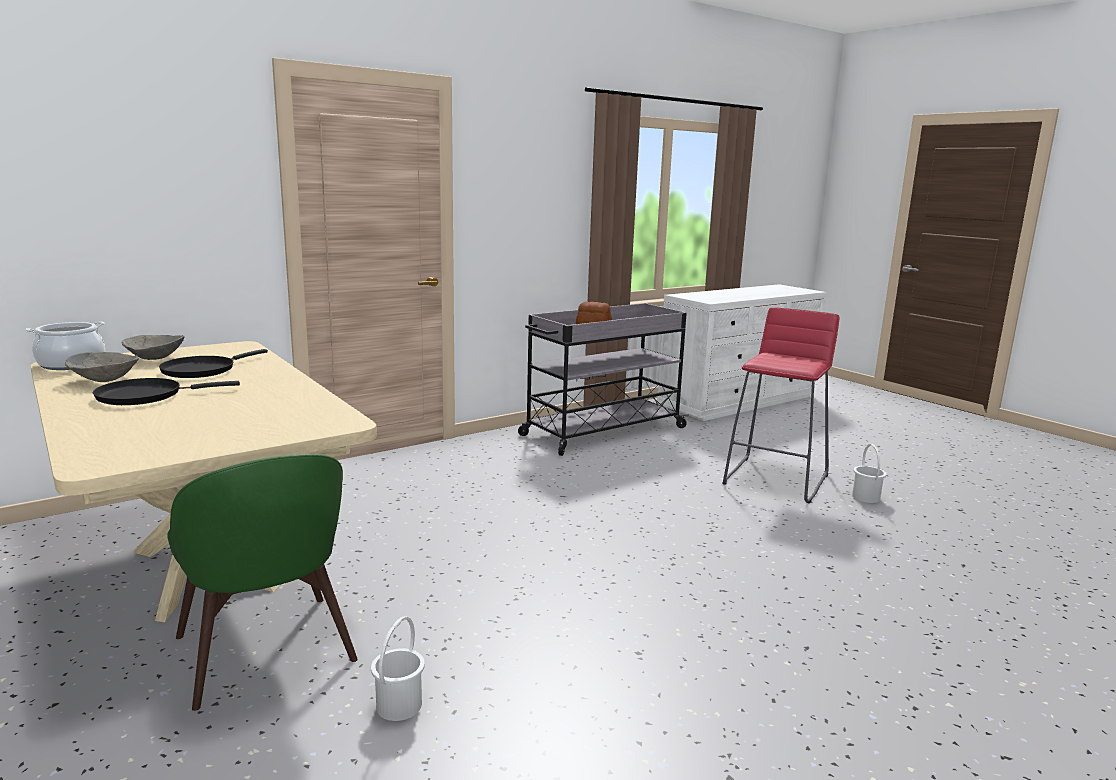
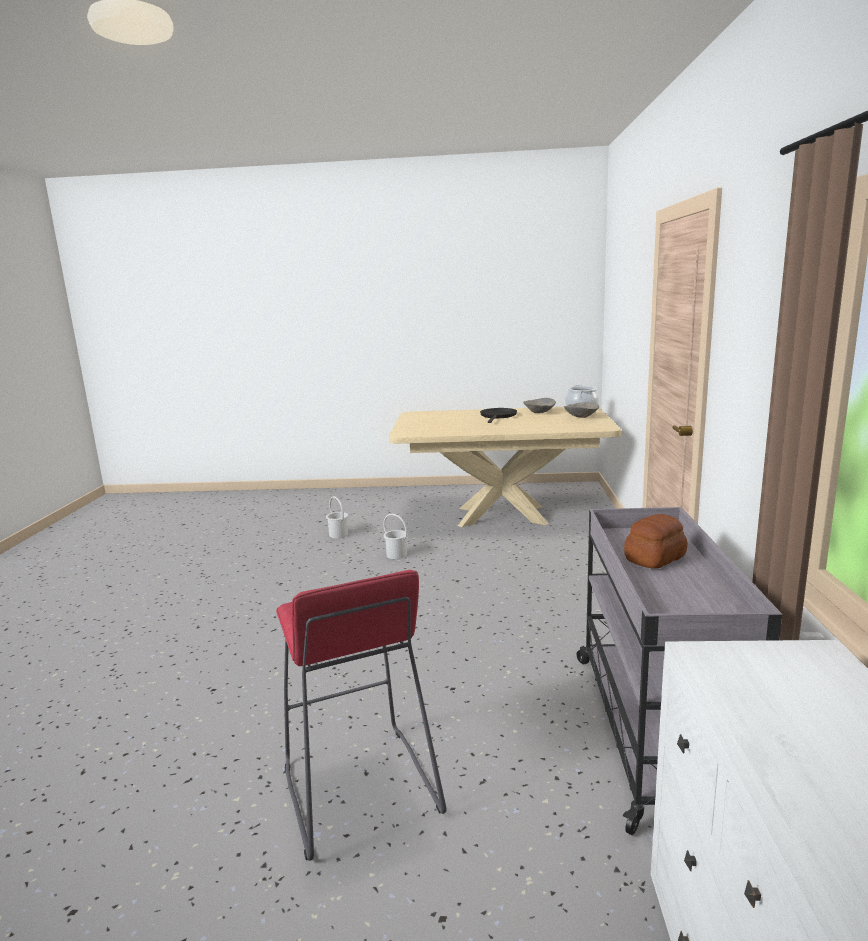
camera: 130 degrees right, 0 degrees up
black frying pan [159,349,268,378] -> none
green chair [167,454,358,711] -> none
white bucket [852,444,887,503] -> white bucket moved to [383,513,408,559]

